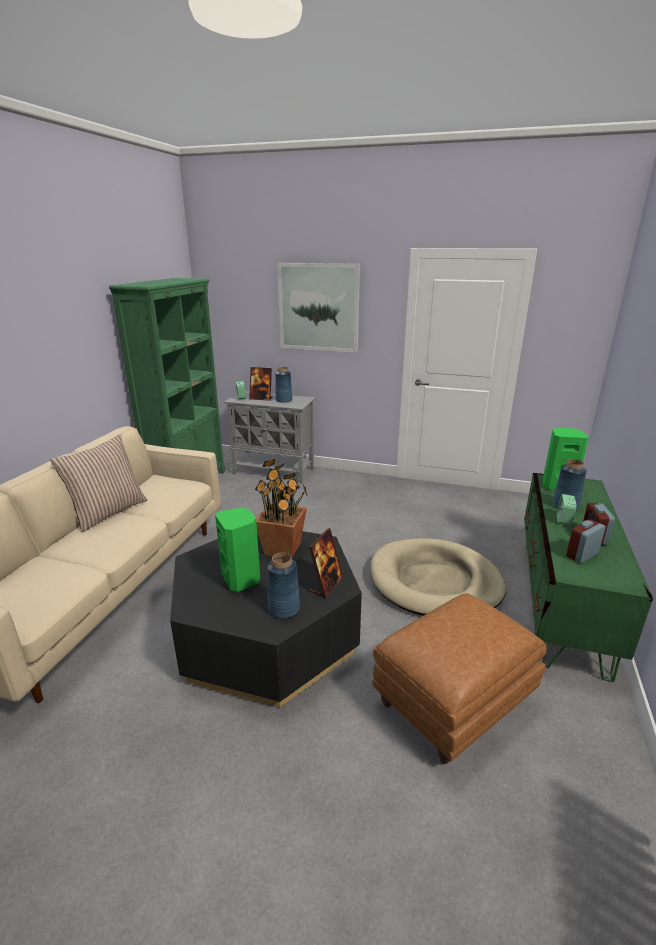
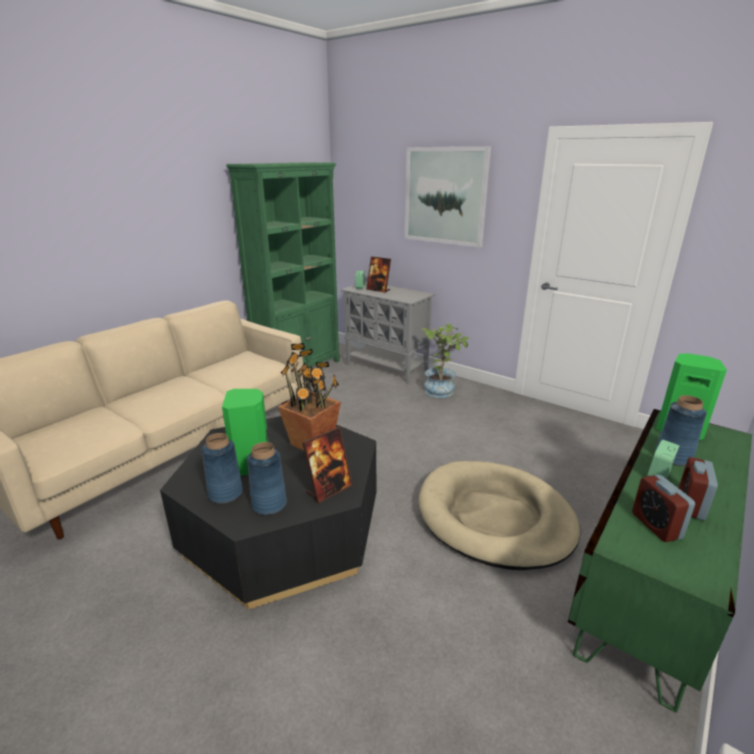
camera: 20 degrees right, 0 degrees up
pillow [50,435,147,533] -> none
blue vase [275,367,292,403] -> blue vase moved to [202,433,243,504]
brown ottoman [373,593,547,764] -> none
alarm clock [566,520,606,563] -> alarm clock turned 90 degrees counterclockwise [632,475,695,542]
none -> potted plant [421,323,469,398]

